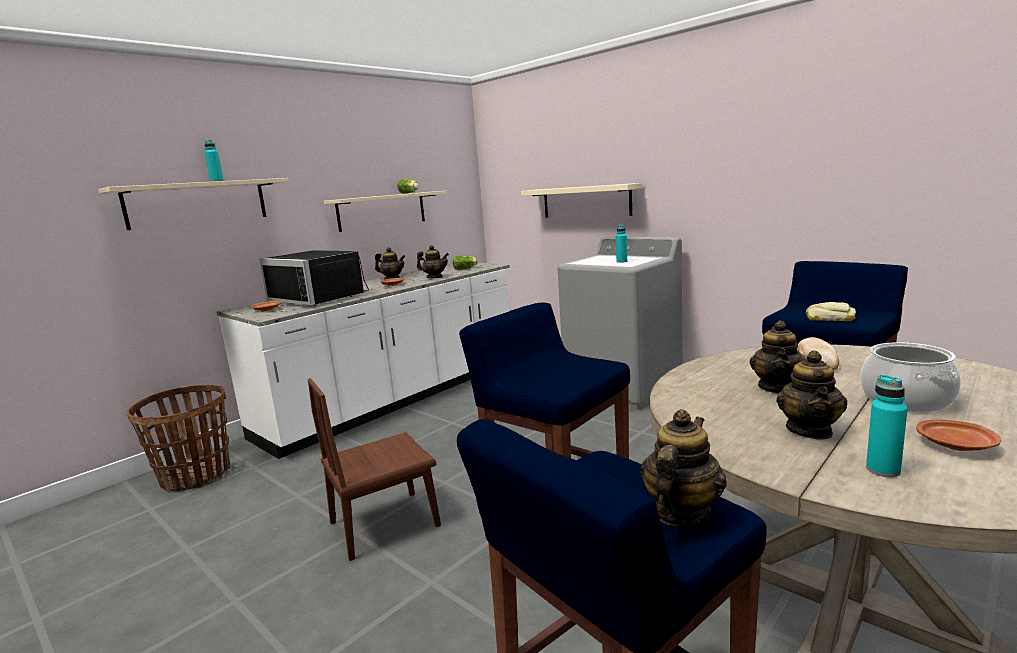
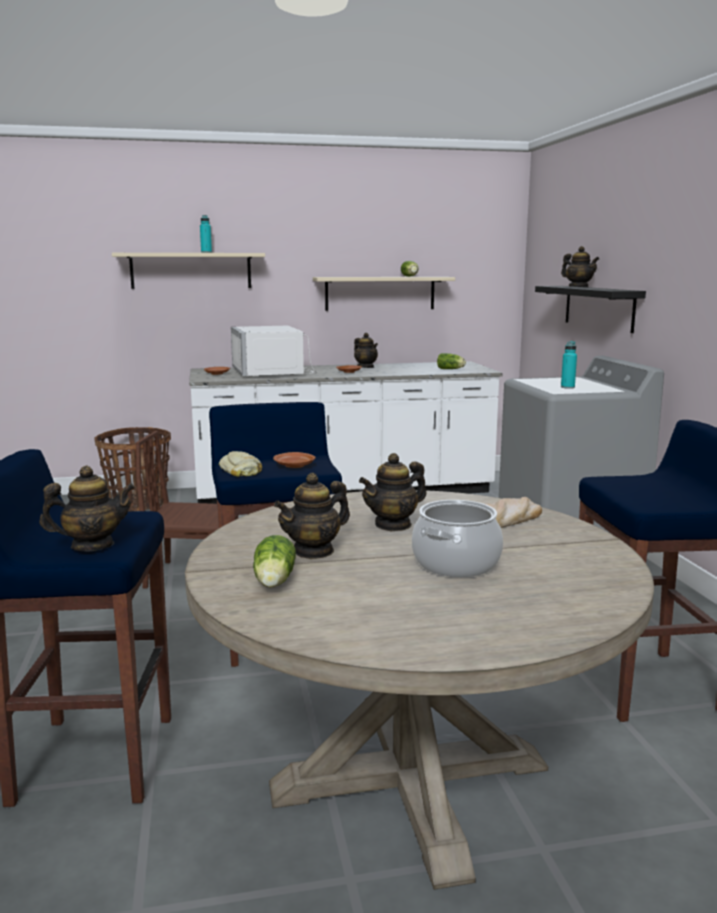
camera: 35 degrees right, 0 degrees up
black microwave [259,250,369,306] -> white microwave [231,326,316,378]
teapot [417,245,449,278] -> teapot moved to [561,246,599,287]
beige shelf [521,183,642,218] -> black shelf [535,286,646,333]
bread [806,302,856,321] -> bread moved to [219,451,262,477]
turquoise bottle [866,375,908,477] -> lettuce [253,535,296,588]
brown plate [916,420,1001,451] -> brown plate moved to [273,452,315,468]

